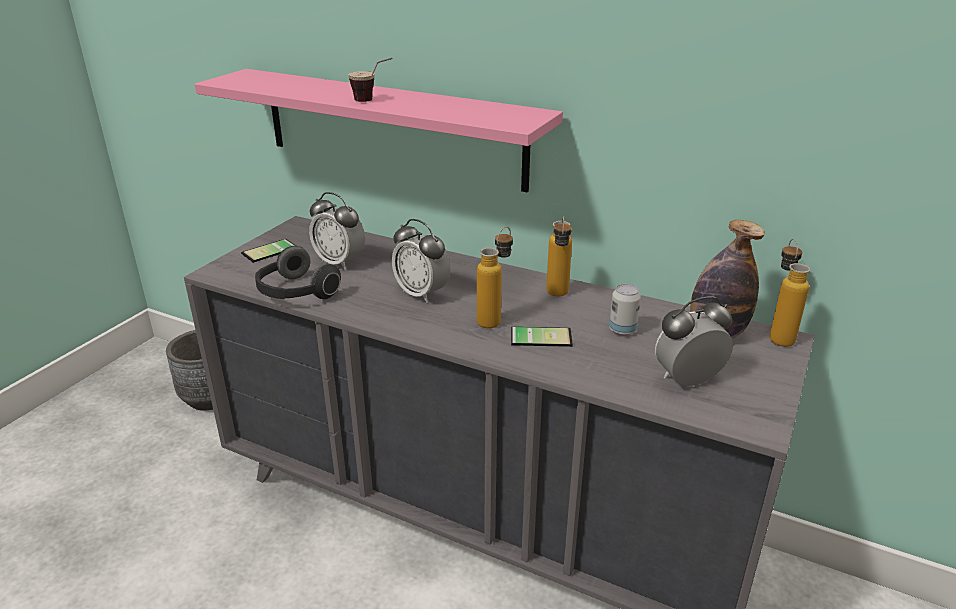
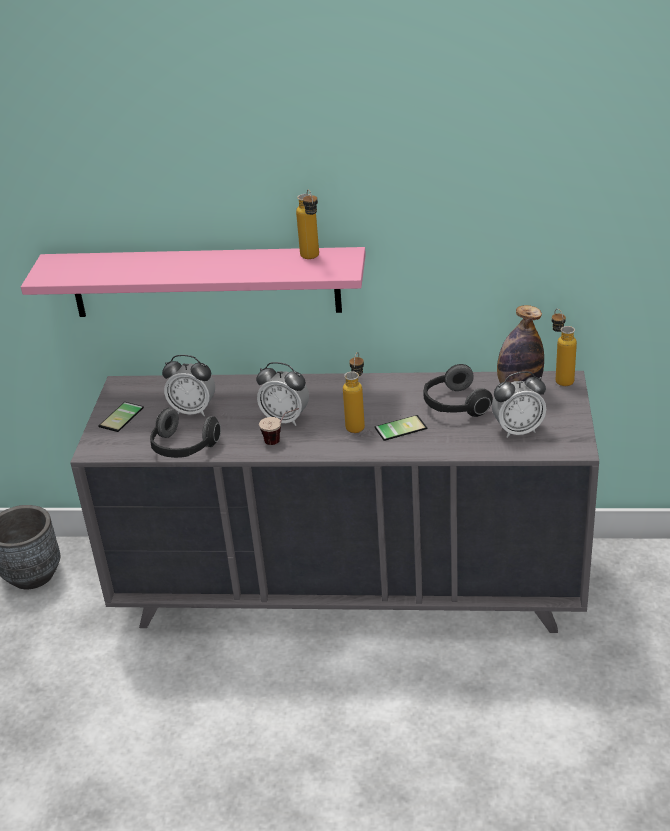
camera: 20 degrees left, 5 degrees up
cup [348,58,392,102] -> cup moved to [259,408,299,445]
bottle [546,216,572,296] -> bottle moved to [296,189,319,259]
can [609,284,641,336] -> headphones [424,364,493,417]
alarm clock [655,296,733,387] -> alarm clock turned 150 degrees counterclockwise [492,371,546,438]

